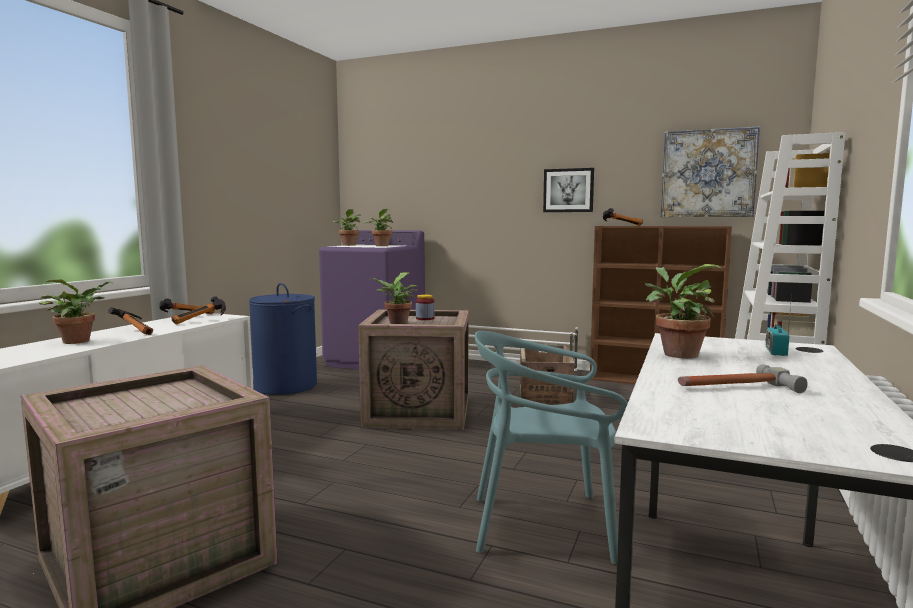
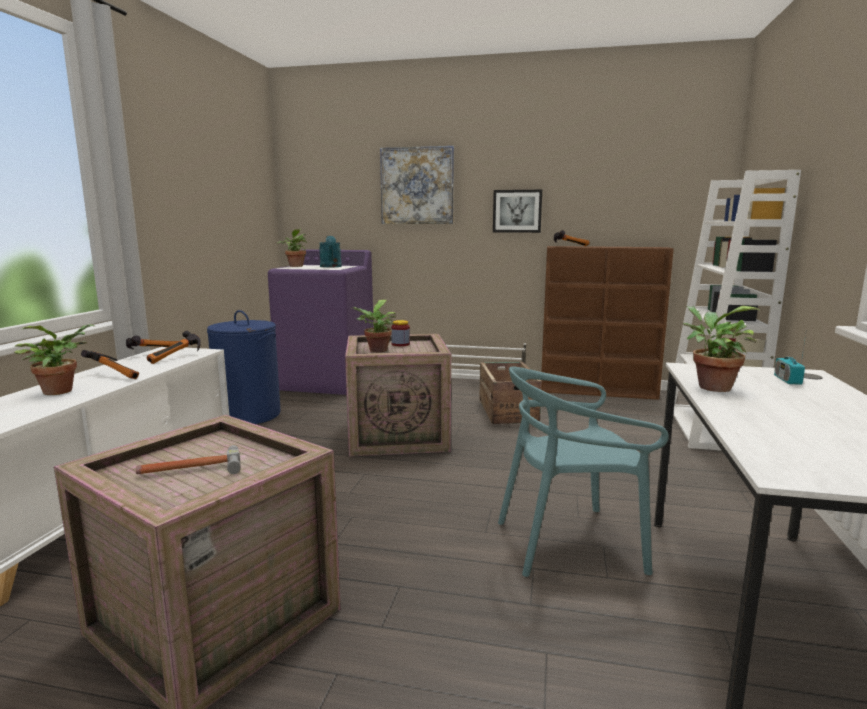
camera: 10 degrees left, 5 degrees up
potted plant [364,209,393,246] -> turquoise watering can [319,236,342,268]
picture [661,126,760,217] -> picture moved to [380,146,454,224]
hammer [678,364,808,393] -> hammer moved to [136,445,241,474]

